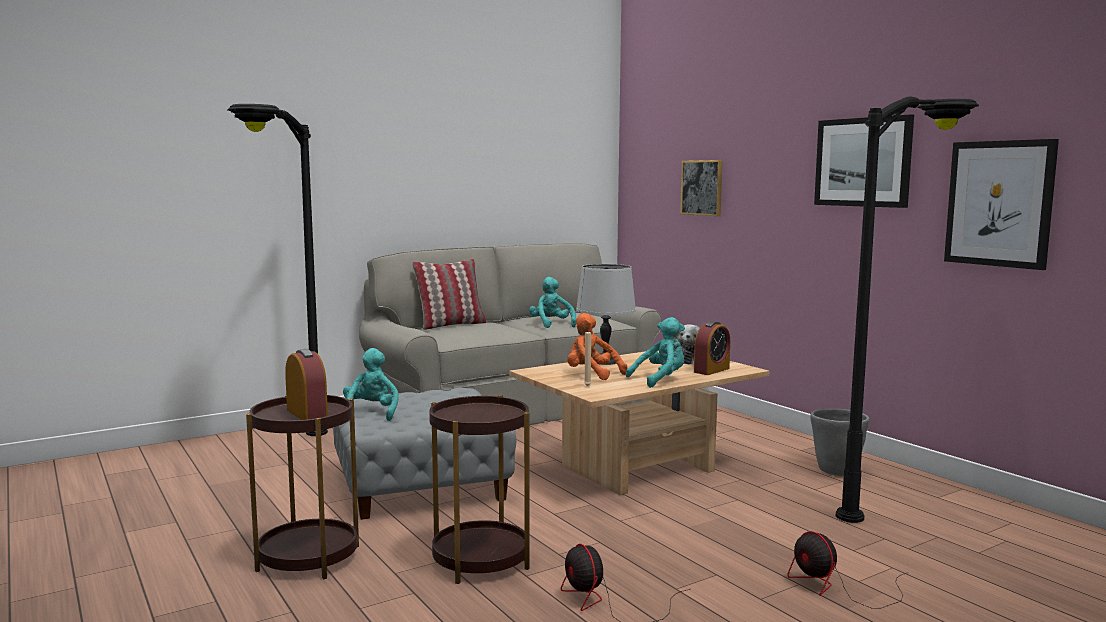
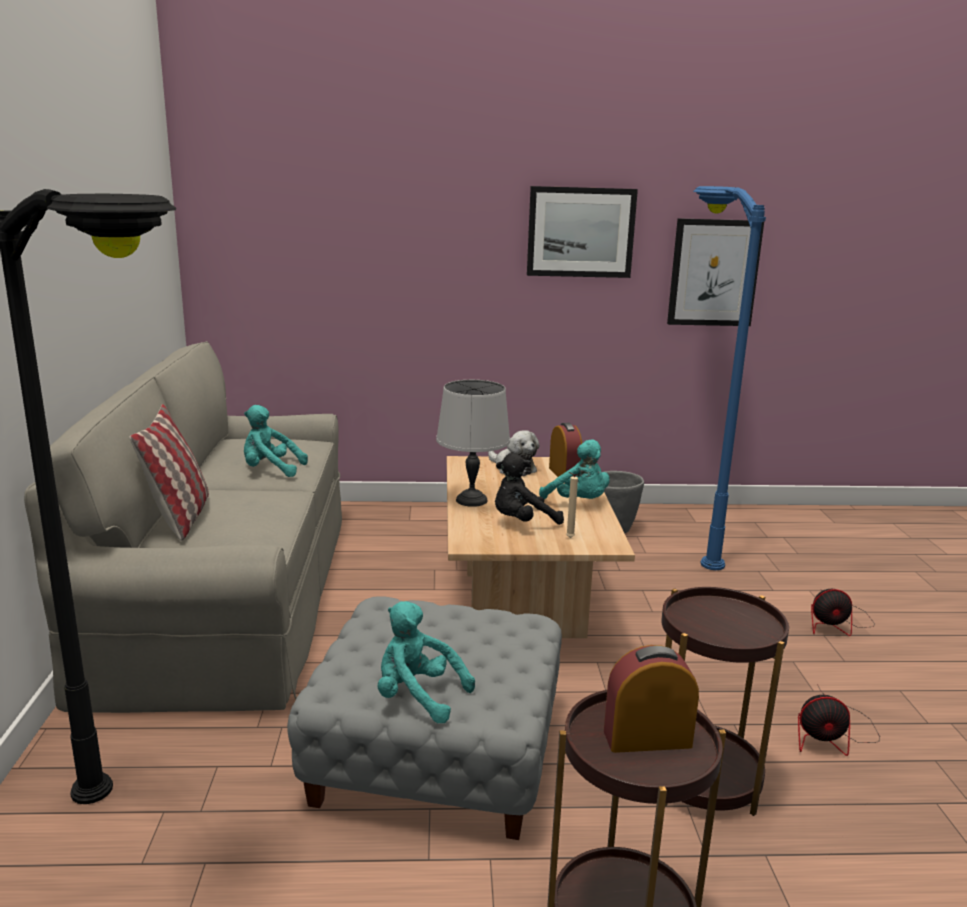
camera: 60 degrees left, 10 degrees up
orange plush toy [567,313,627,380] -> black plush toy [495,453,564,525]
turquoise plush toy [626,317,685,388] -> turquoise plush toy turned 135 degrees clockwise [539,439,610,499]
picture [680,160,723,216] -> none
black floor lamp [836,96,979,523] -> blue floor lamp [693,186,766,570]

